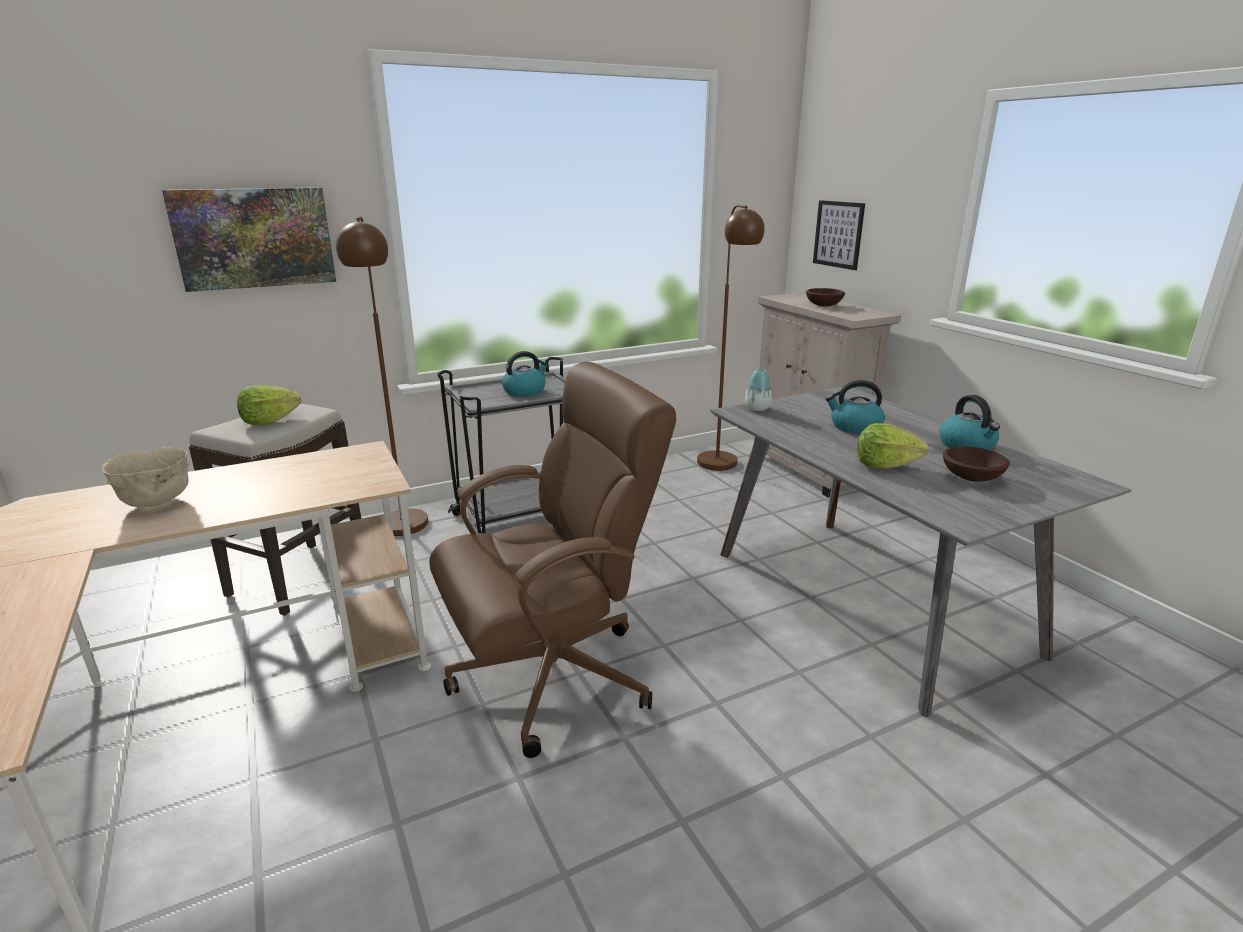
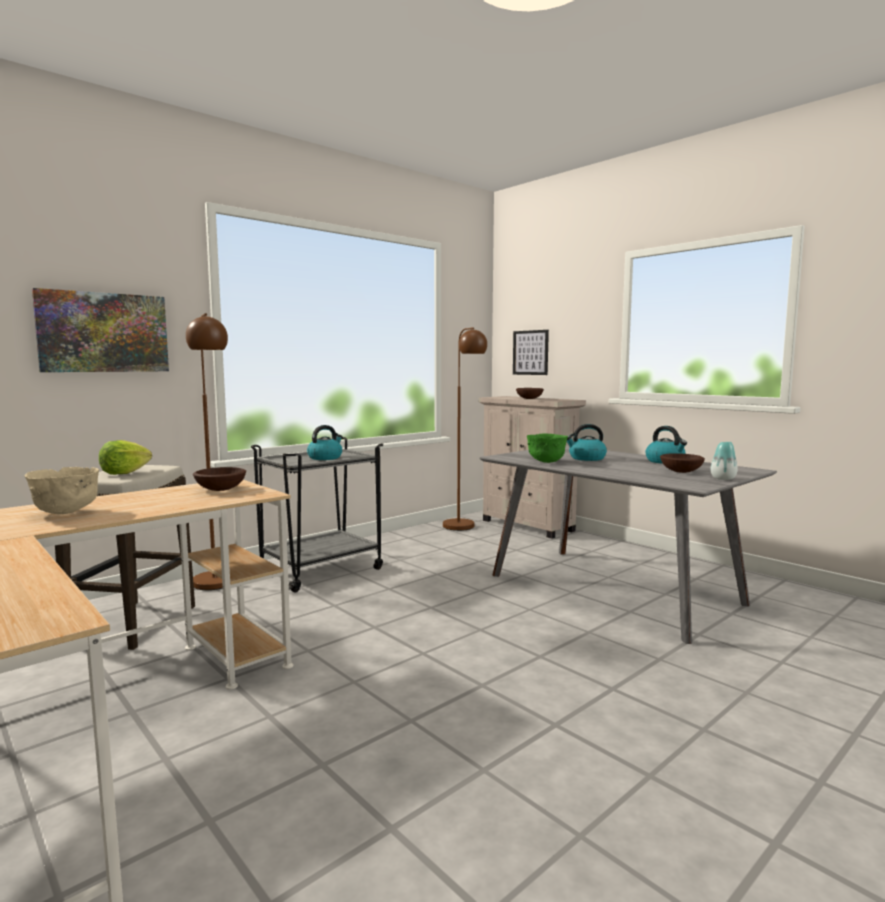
camera: 15 degrees left, 15 degrees down
brown office chair [429,362,676,758] -> none
vase [745,370,772,411] -> vase moved to [711,442,738,480]
lettuce [857,423,928,469] -> none
none -> brown bowl [193,467,246,491]
none -> green bowl [527,434,568,463]

